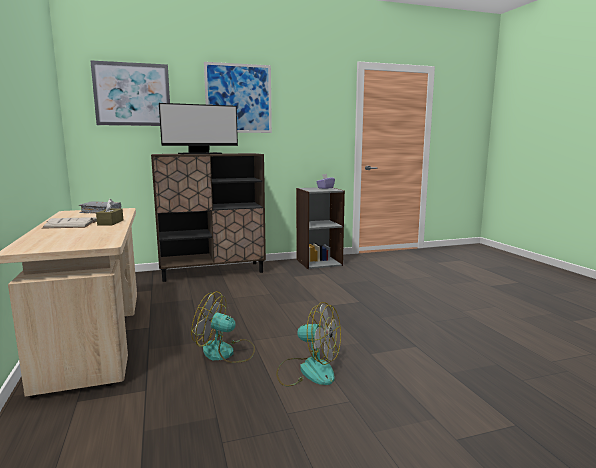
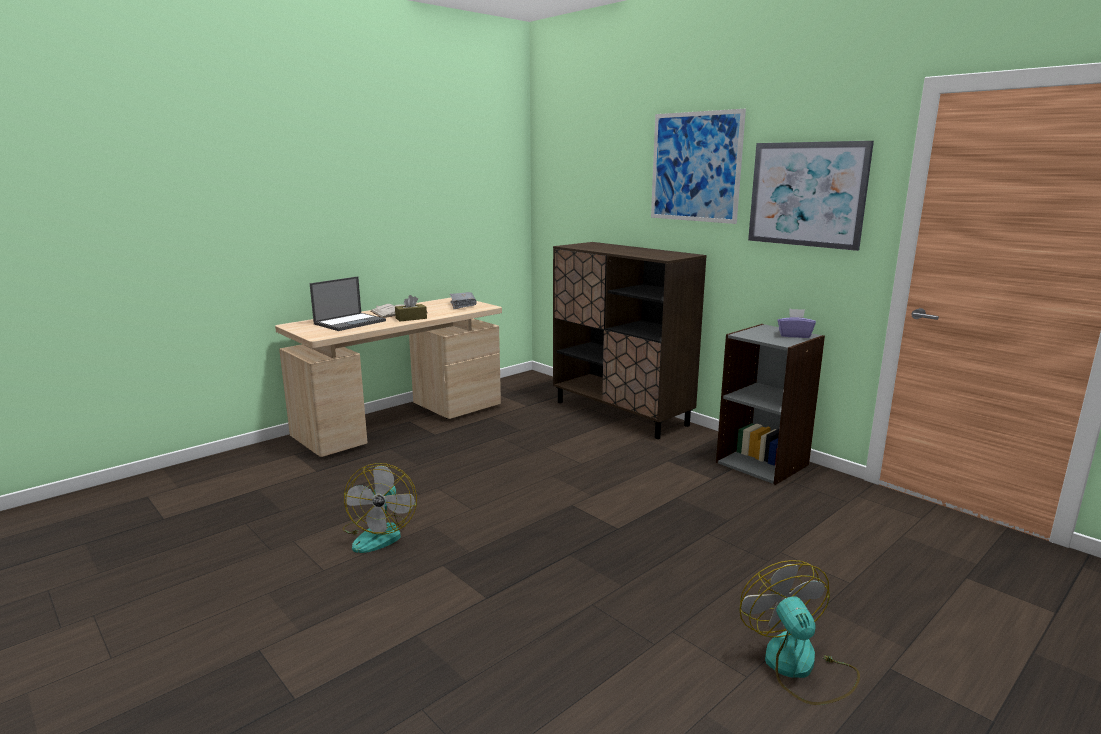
camera: 65 degrees right, 5 degrees up
picture [90,60,170,126] -> picture moved to [748,141,874,251]
monitor [159,103,238,154] -> none
fan [191,291,255,363] -> fan moved to [739,560,860,705]
none -> laptop [309,276,386,331]

